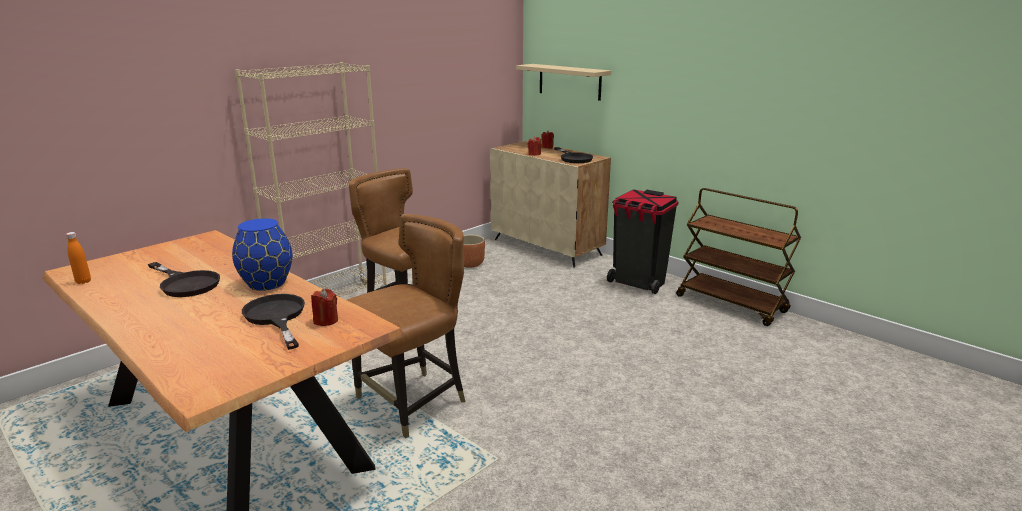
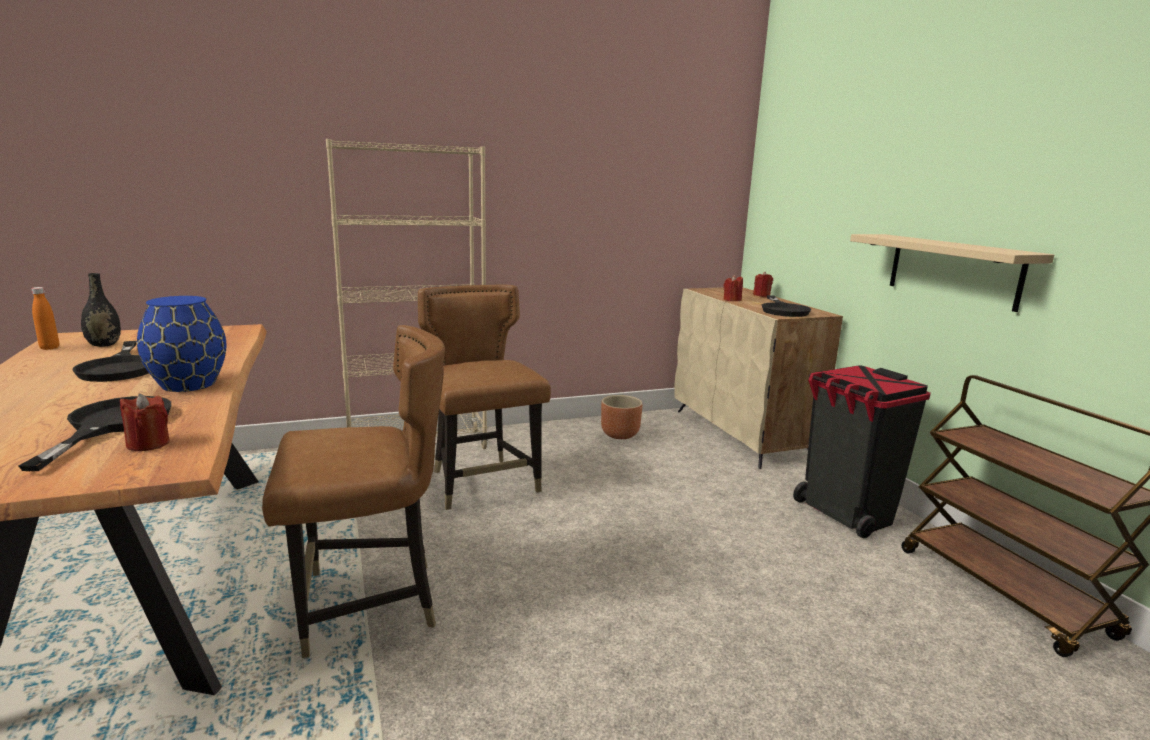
camera: 25 degrees right, 5 degrees down
beige shelf [516,64,611,101] -> beige shelf moved to [850,234,1054,312]
none -> black vase [81,273,121,347]

